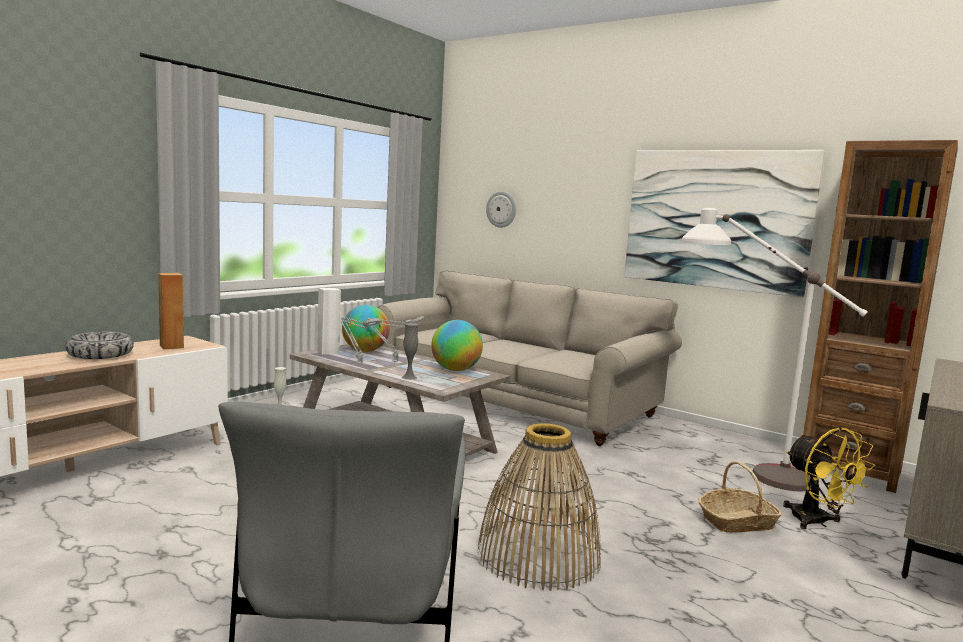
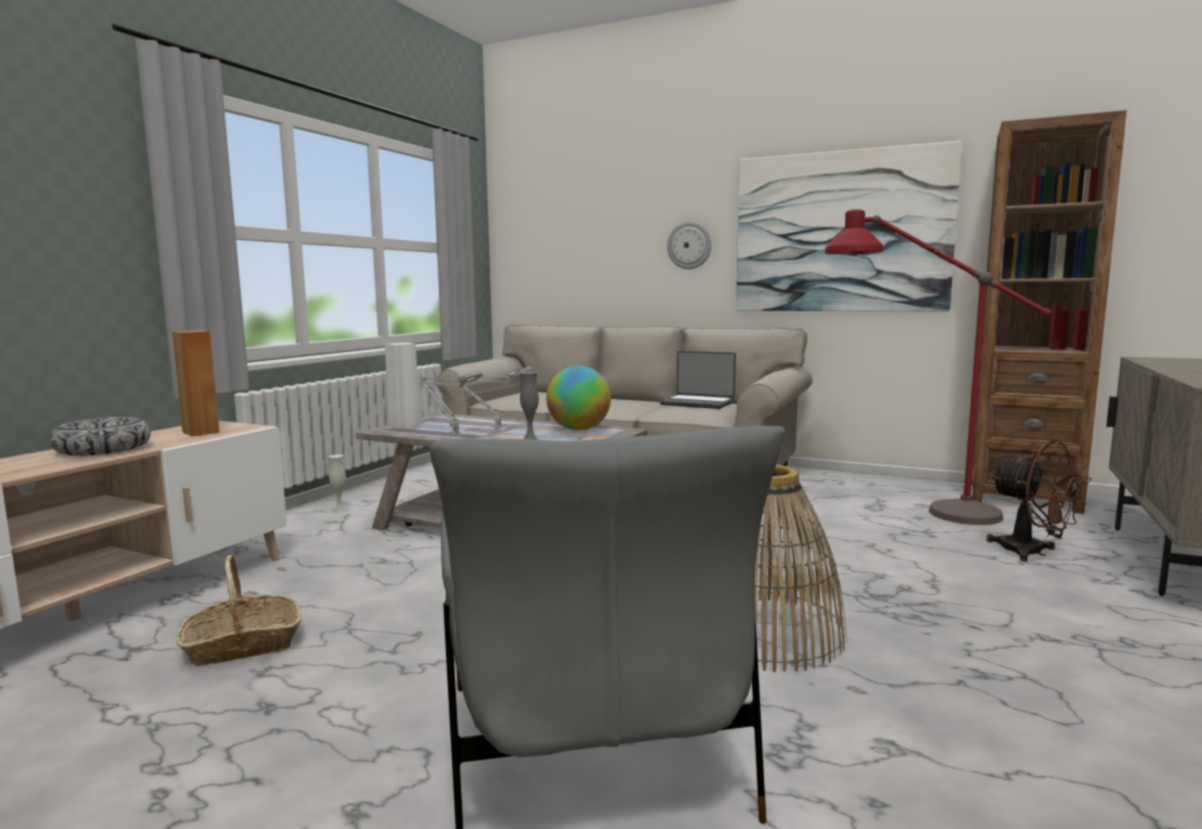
camera: 10 degrees left, 0 degrees up
globe [342,305,390,352] -> none
wall clock [486,191,516,228] -> wall clock moved to [667,221,712,269]
white floor lamp [682,208,868,492] -> red floor lamp [825,209,1051,525]
basket [698,461,782,533] -> basket moved to [176,555,302,666]
yellow fan [783,427,875,529] -> brown fan [986,439,1092,561]
none -> laptop [660,351,736,409]

